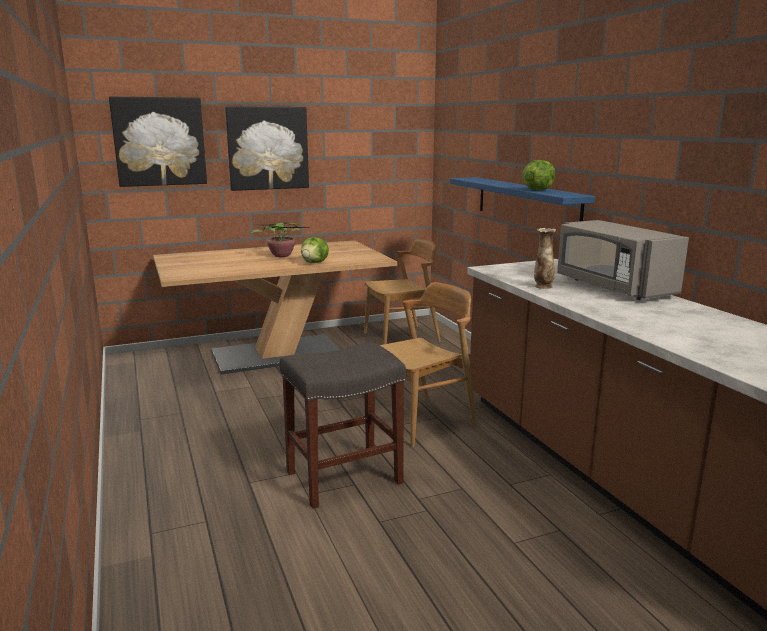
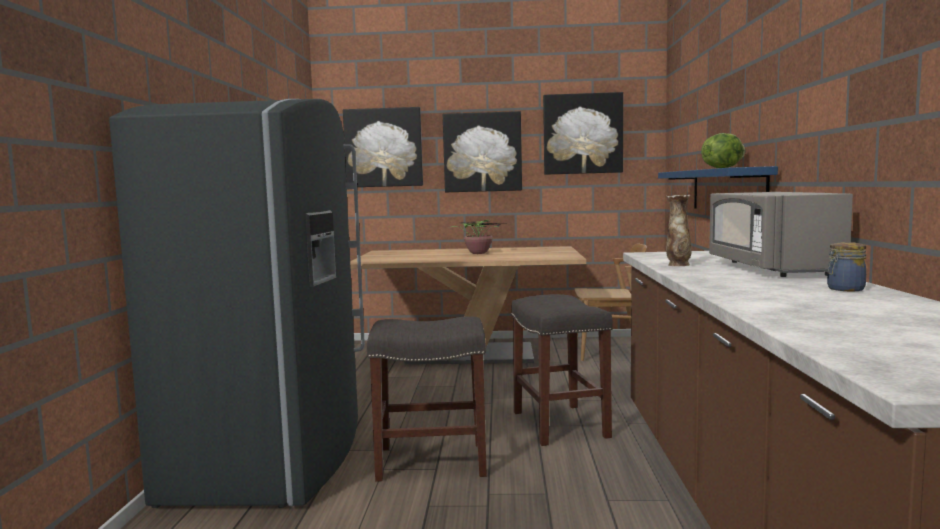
camera: 25 degrees right, 10 degrees down
lettuce [301,237,329,263] -> none
brown chair [380,282,476,447] -> grey stool [511,294,613,446]
none -> grey fridge [109,99,365,508]
none -> picture [543,92,623,175]
none -> jar [827,242,866,291]

